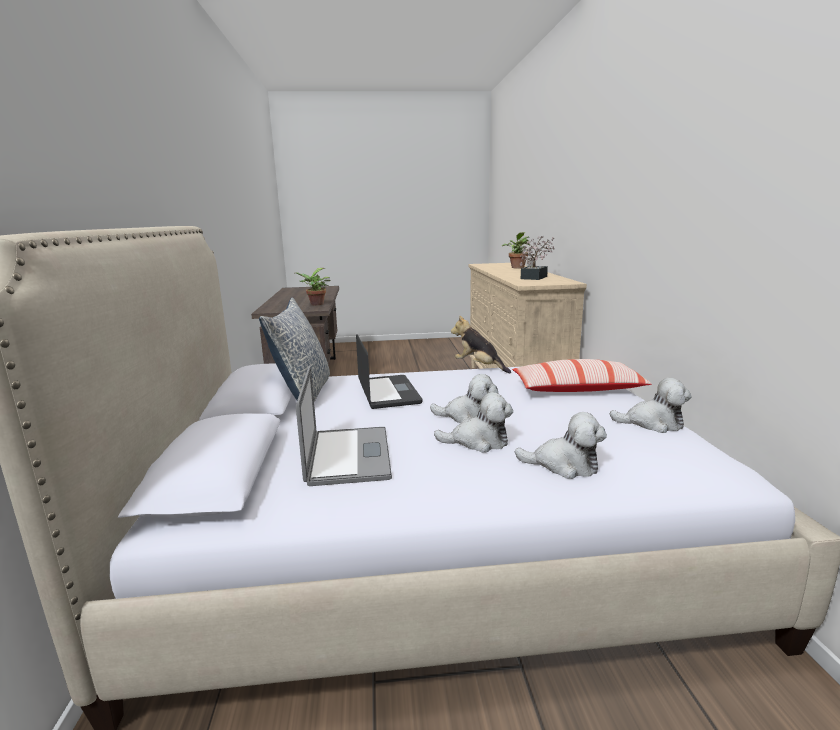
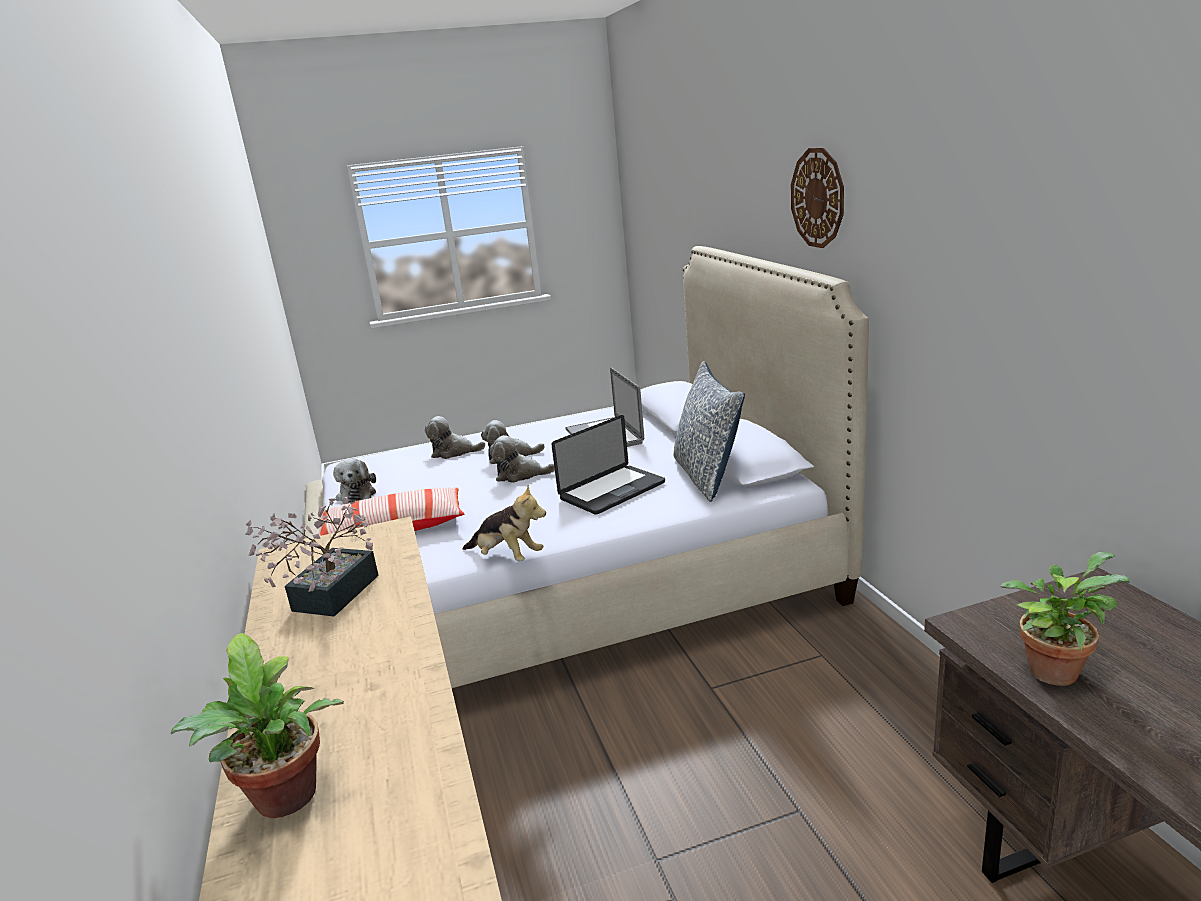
camera: 170 degrees right, 5 degrees up
laptop [356,334,422,409] -> laptop turned 105 degrees counterclockwise [552,415,665,515]
plush toy [610,378,692,433] -> plush toy turned 105 degrees counterclockwise [333,459,376,504]
none -> wall clock [791,148,844,248]

